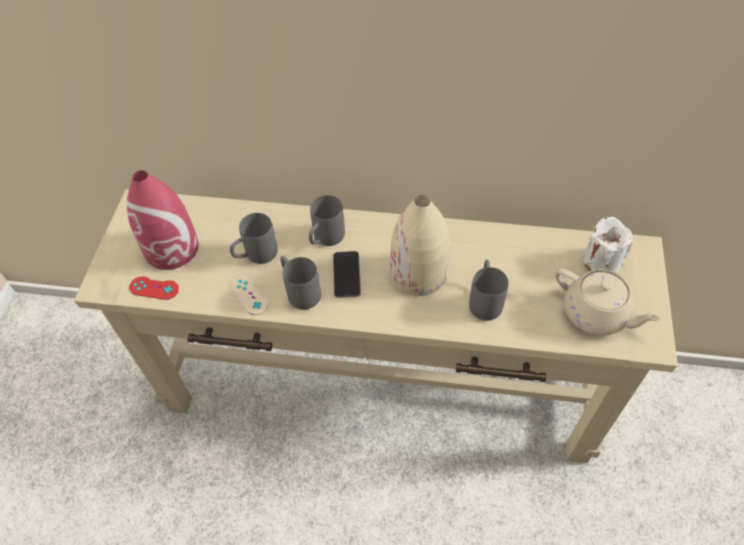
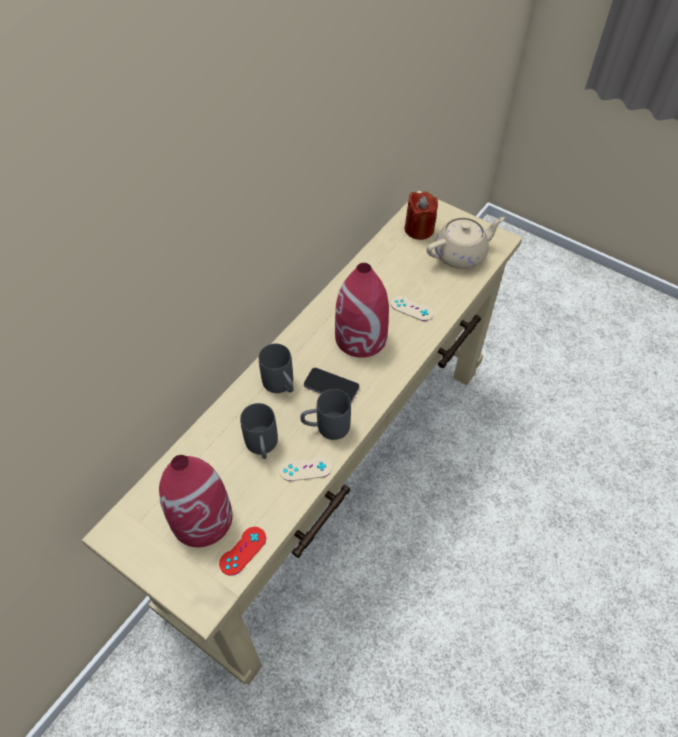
camera: 65 degrees left, 0 degrees up
beige vase [390,195,450,296] -> red vase [335,263,389,358]
grey mug [469,260,509,321] -> beige game controller [391,296,434,321]
white candle [584,217,633,273] -> red candle [405,192,438,240]

